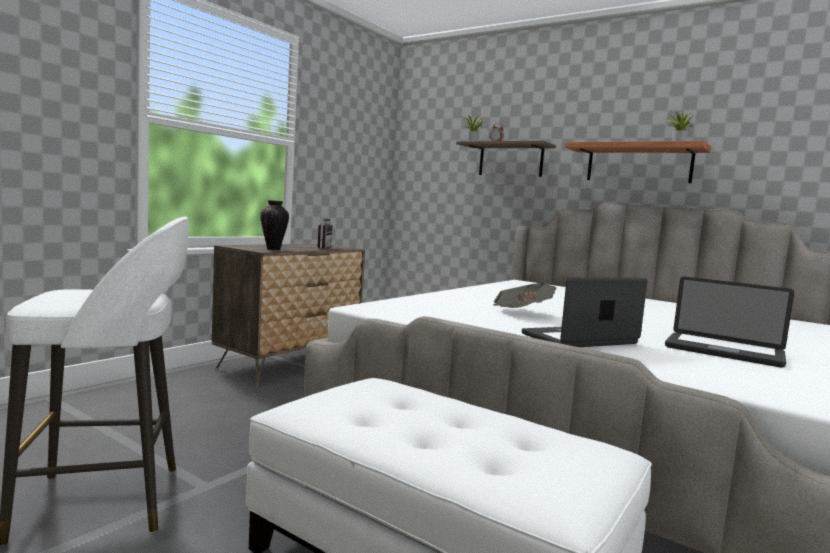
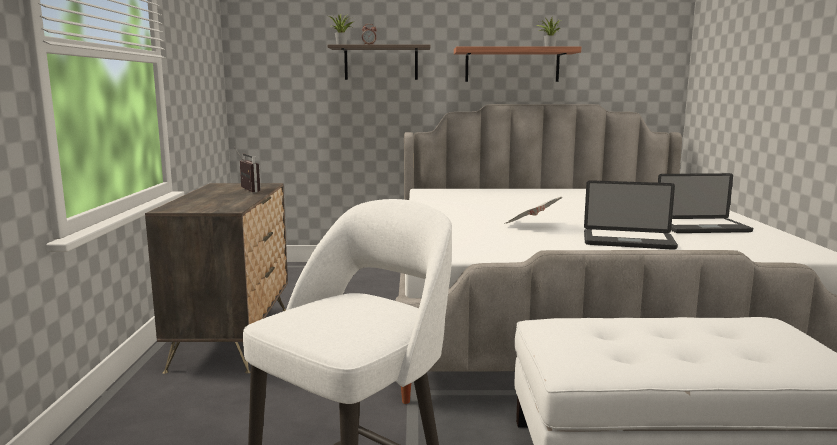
camera: 35 degrees left, 5 degrees up
vase [260,200,289,250] -> none
laptop [522,277,647,347] -> laptop turned 105 degrees counterclockwise [584,180,678,250]

